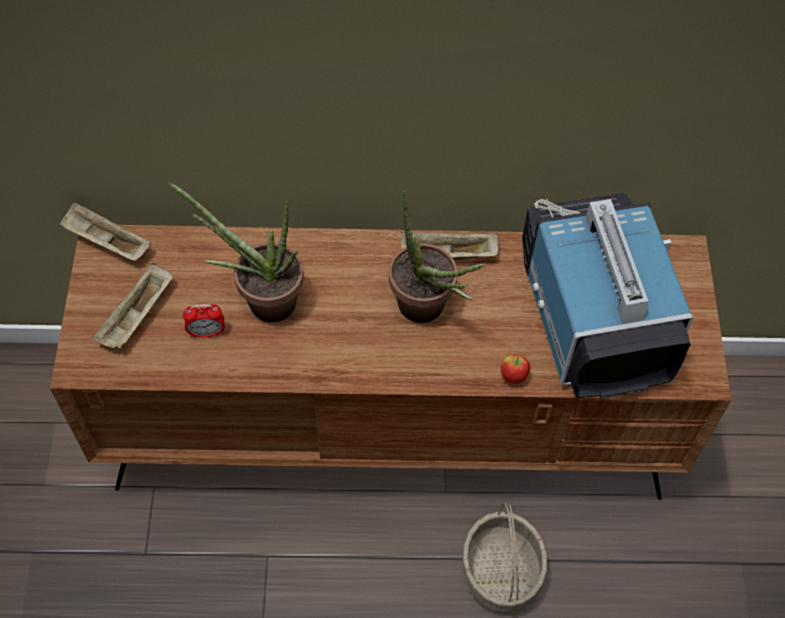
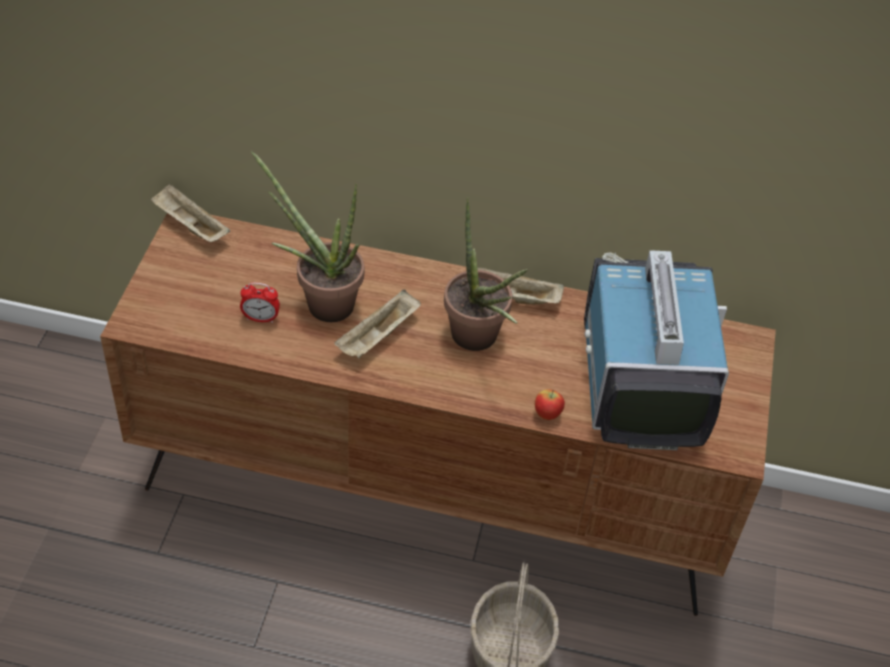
camera: 10 degrees right, 10 degrees down
beige tray [93,263,173,349] -> beige tray moved to [334,290,421,358]

